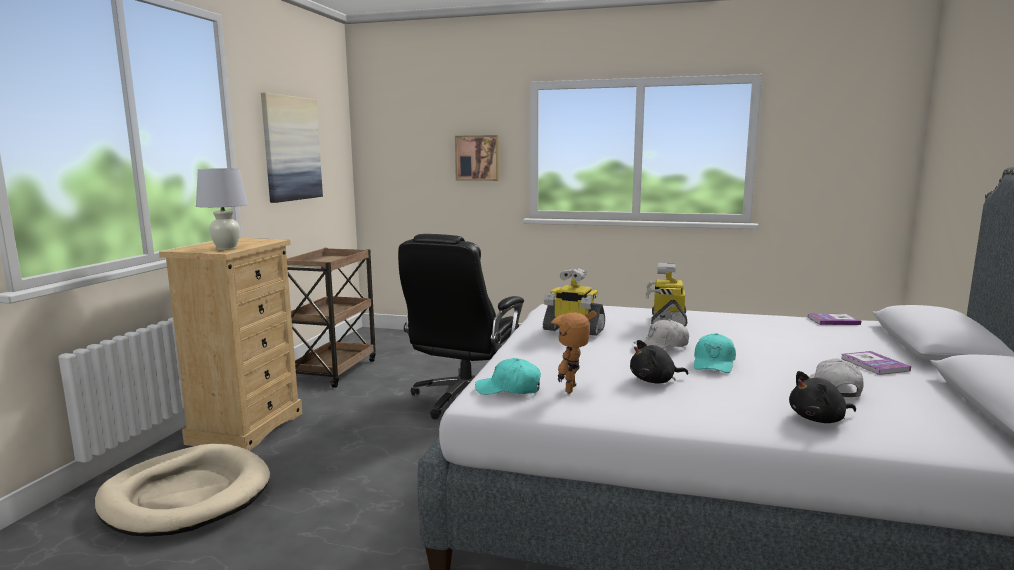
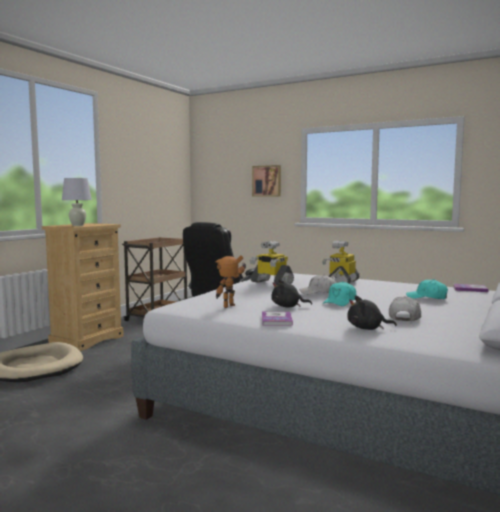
camera: 15 degrees right, 5 degrees down
picture [261,92,323,203] -> none
turquoise cap [475,358,541,395] -> turquoise cap moved to [406,279,448,299]
book [841,351,911,375] -> book moved to [262,312,293,326]

